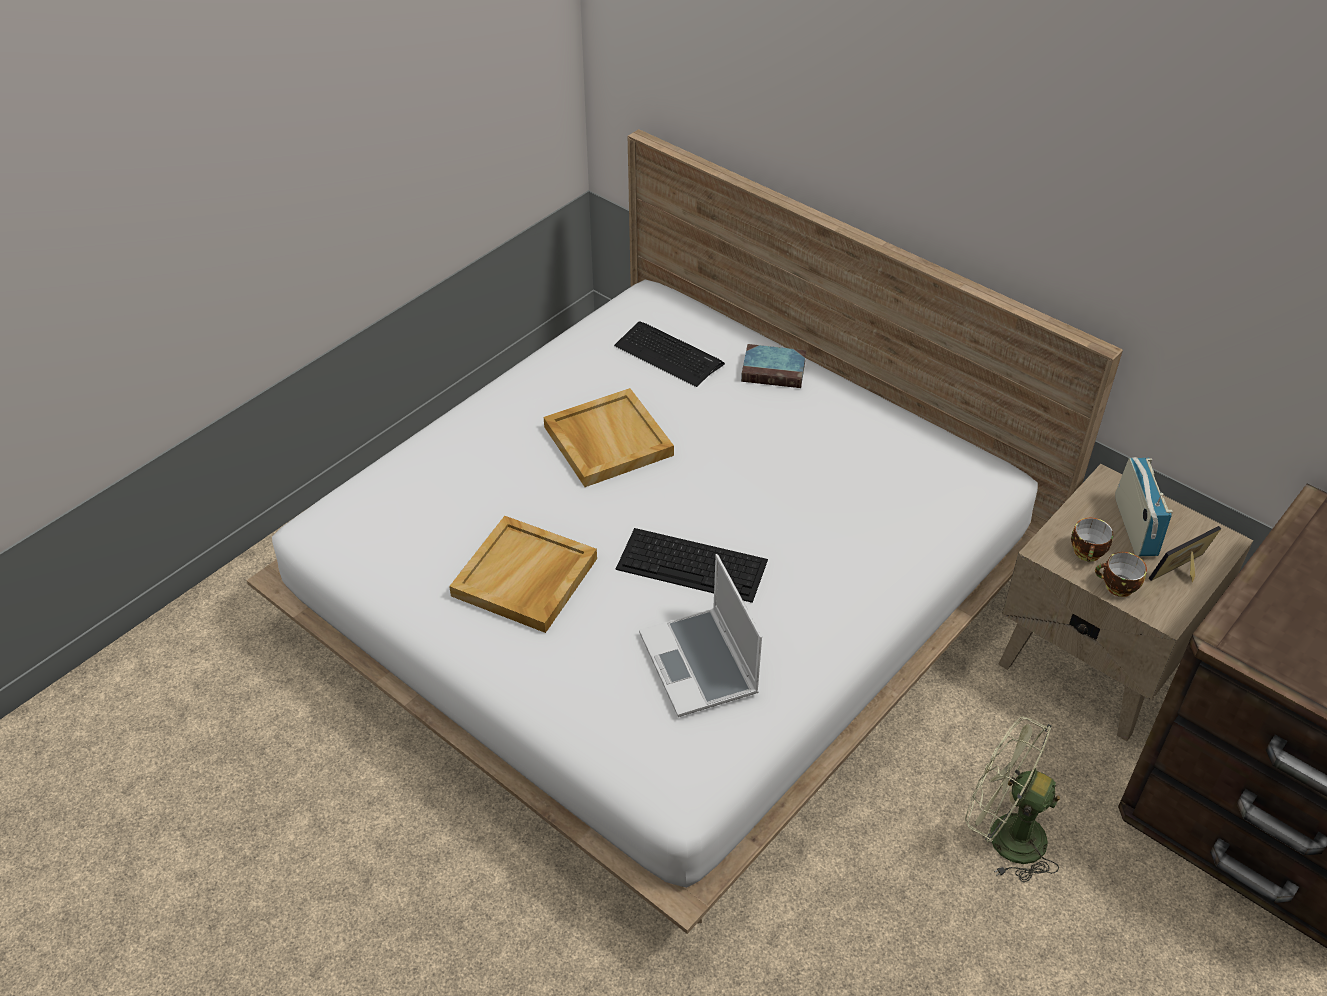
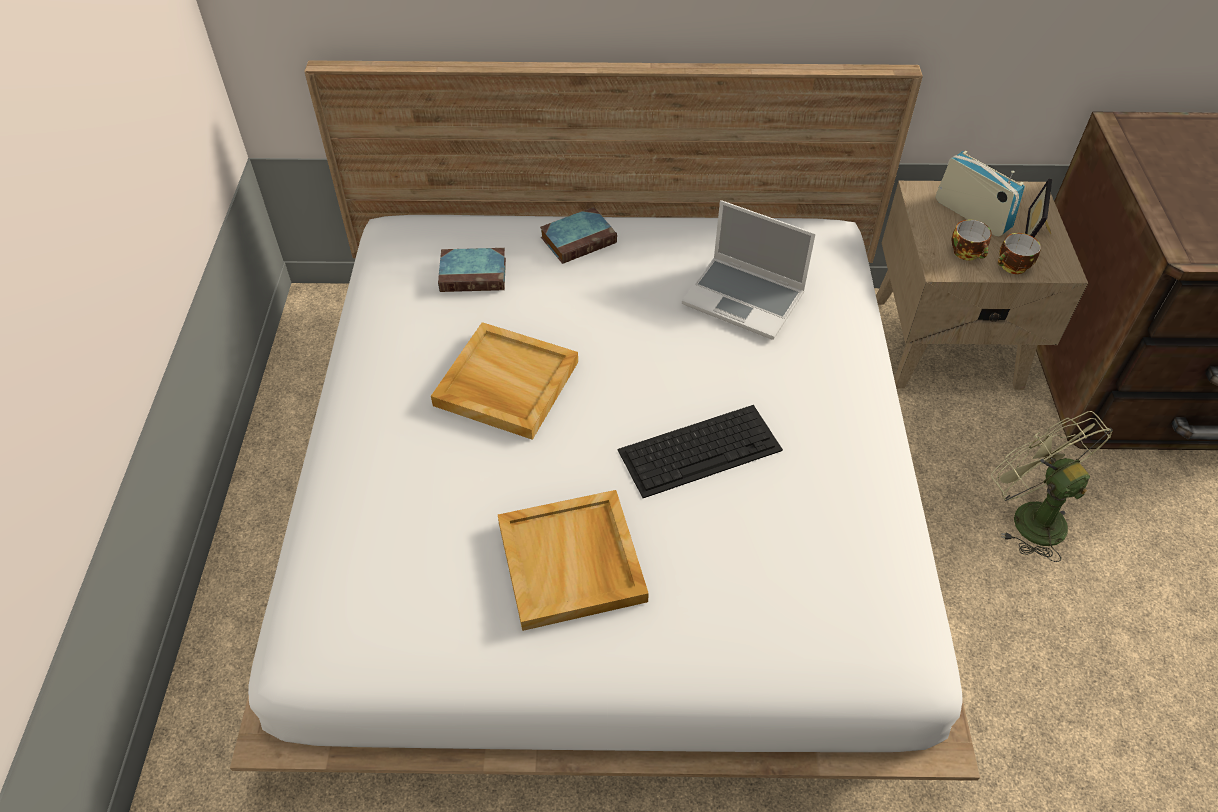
camera: 40 degrees left, 5 degrees up
keyboard [614,321,725,387] -> book [438,248,506,292]
laptop [639,554,762,717] -> laptop moved to [682,200,816,340]
green fan [965,716,1060,883] -> green fan turned 75 degrees clockwise [991,411,1113,562]

